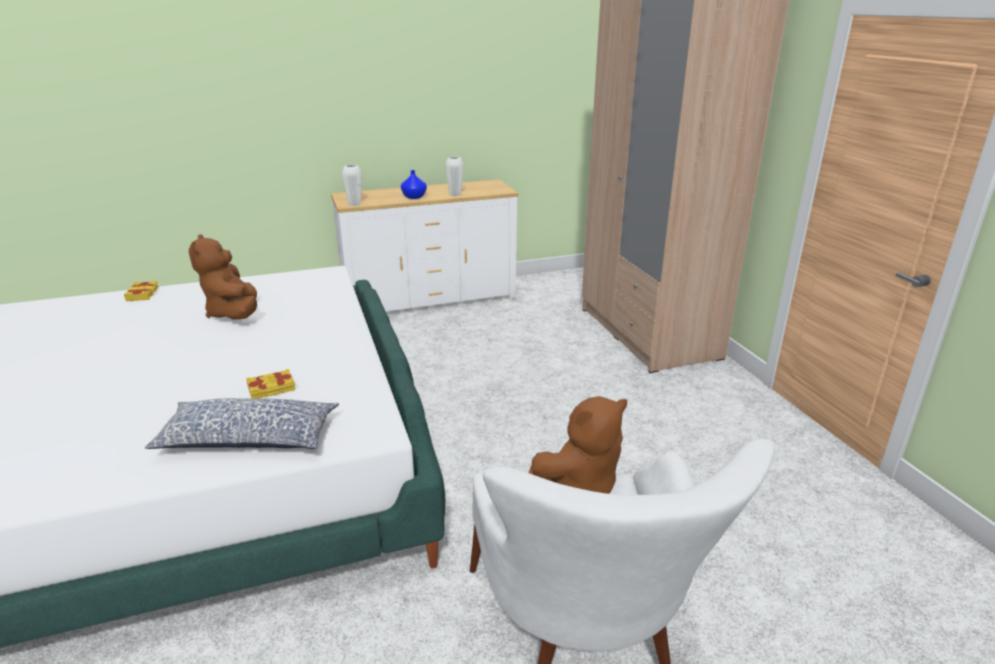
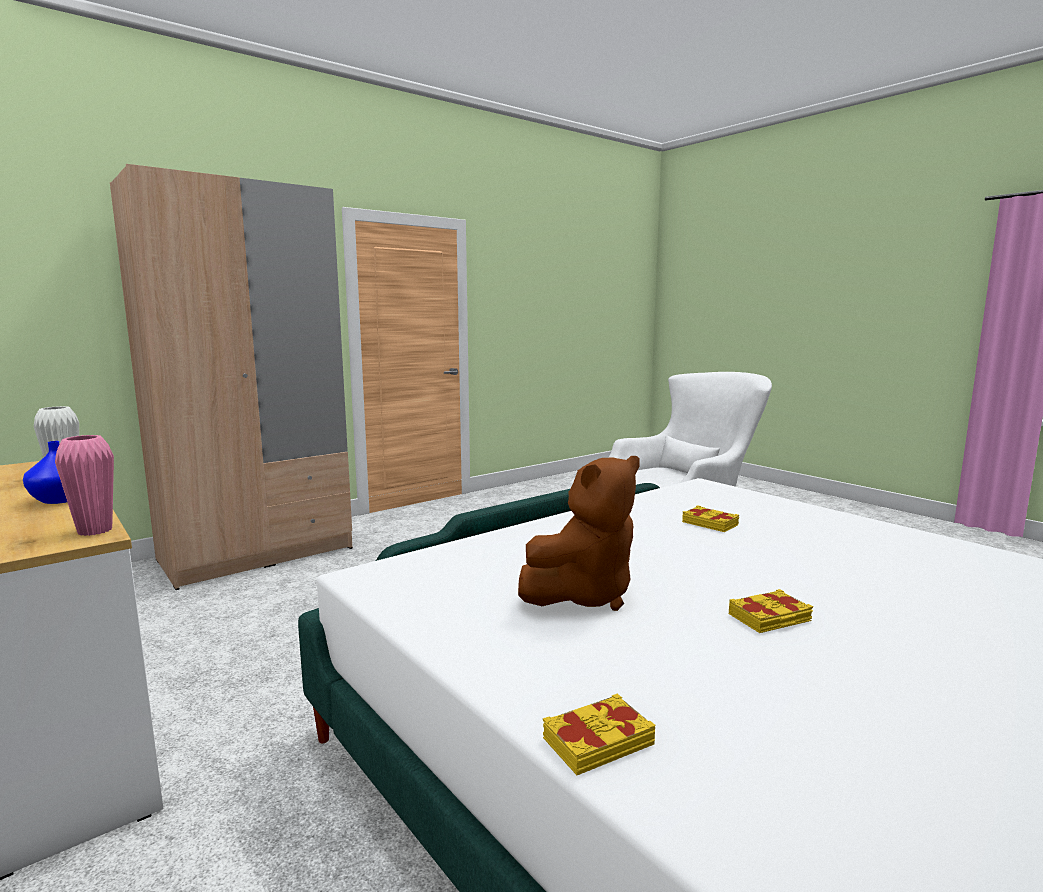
camera: 110 degrees left, 15 degrees down
pillow [145,398,339,449] -> none
white vase [342,165,362,206] -> pink vase [55,435,114,536]
brown plush toy [529,396,627,494] -> none
none -> yellow book [729,589,813,633]

